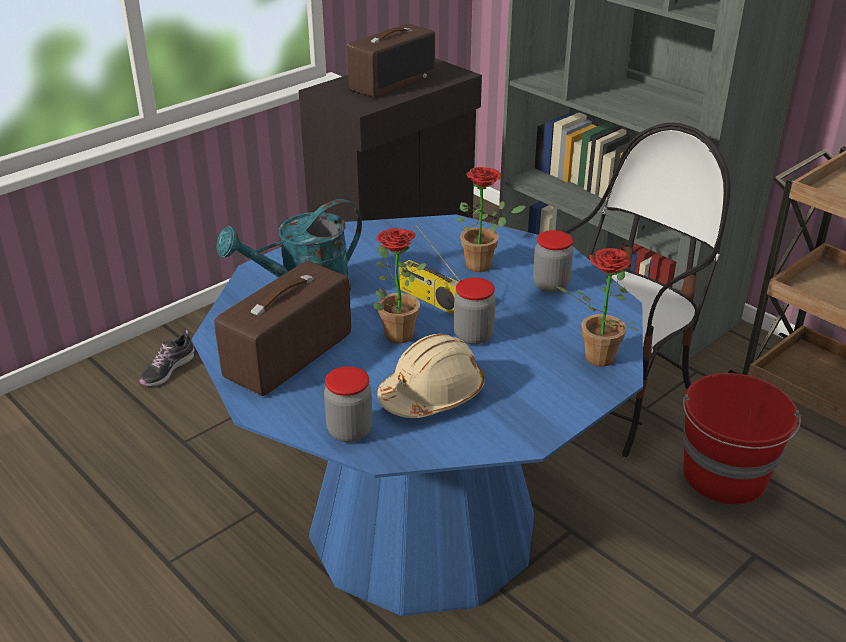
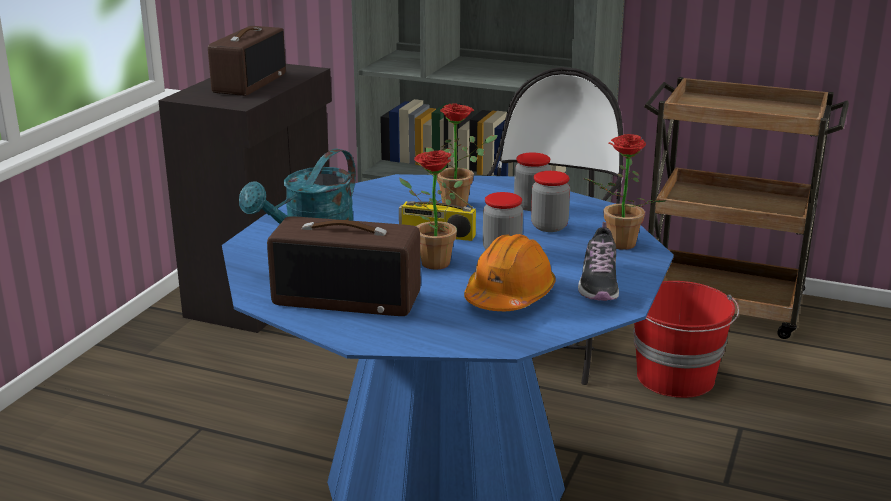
camera: 25 degrees left, 10 degrees down
shoe [139,330,196,386] -> shoe moved to [578,222,619,301]
radio [214,261,351,396] -> radio turned 90 degrees counterclockwise [267,216,421,316]
jar [324,366,373,442] -> jar moved to [531,171,570,232]
beige hard hat [377,334,485,418] -> orange hard hat [464,234,556,311]

